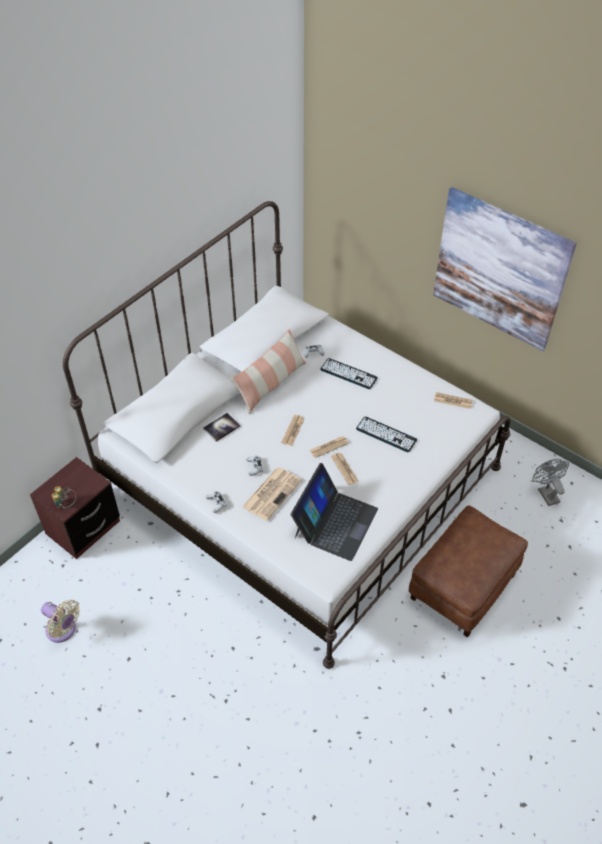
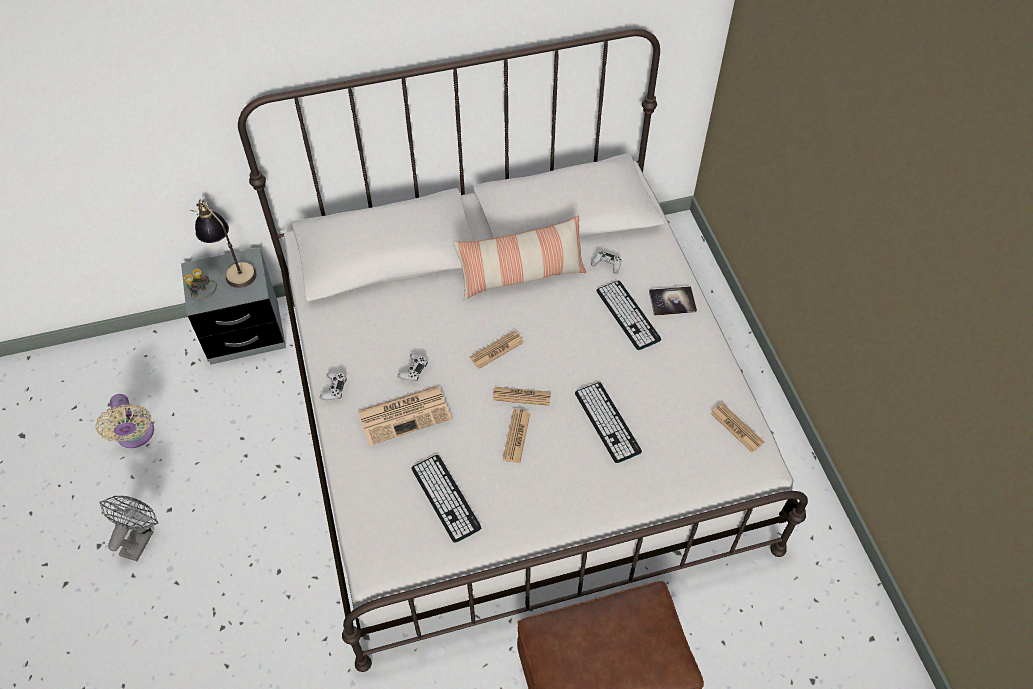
camera: 35 degrees right, 5 degrees up
brown nightstand [30,457,120,559] -> grey nightstand [181,247,286,365]
book [203,413,240,442] -> book moved to [649,286,697,316]
laptop [291,463,378,561] -> keyboard [412,455,481,543]
picture [433,187,577,351] -> none
grey fan [533,459,569,506] -> grey fan moved to [100,496,158,561]
none -> table lamp [190,199,257,288]

